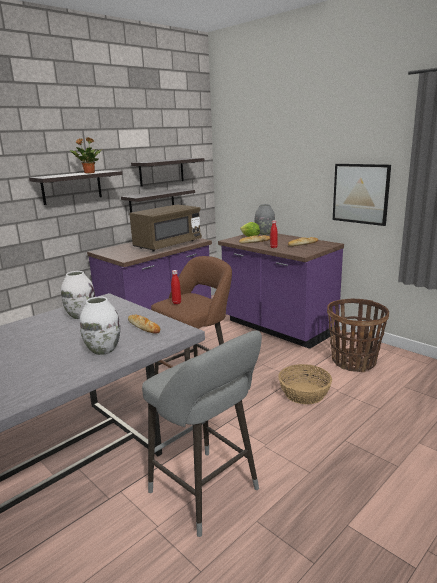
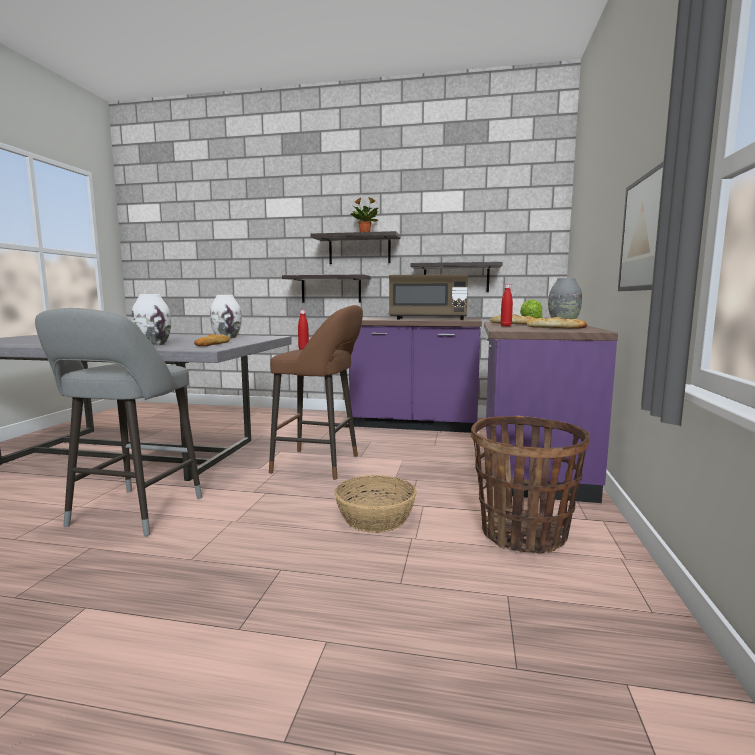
camera: 55 degrees right, 10 degrees down
shelf [131,158,205,186] -> shelf moved to [282,274,370,303]

